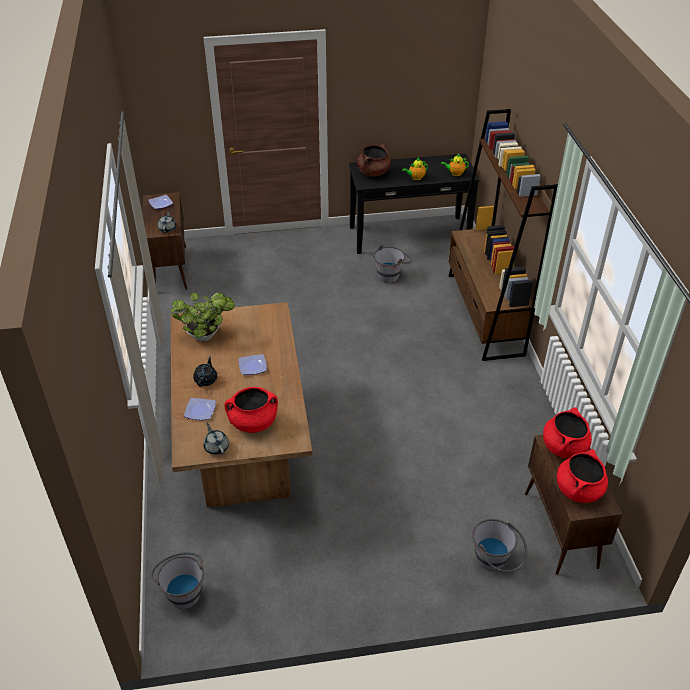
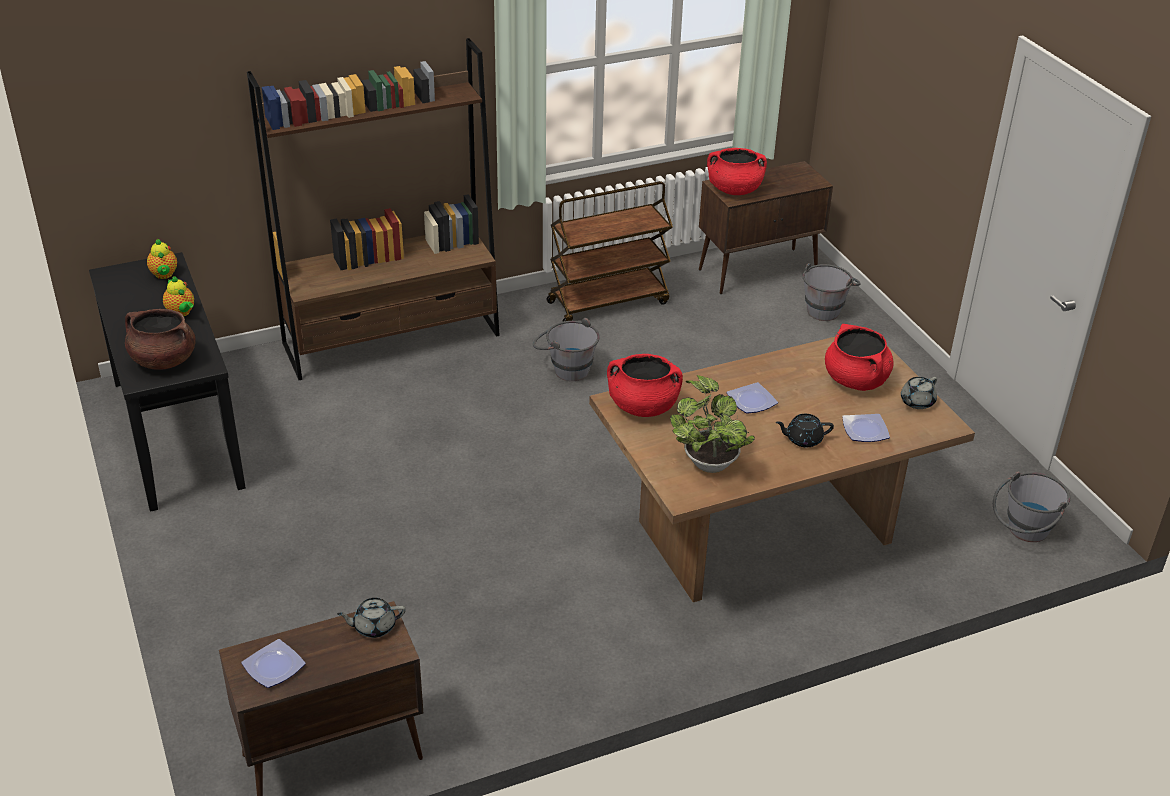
camera: 105 degrees left, 5 degrees down
grey bucket [373,245,412,283] -> grey bucket moved to [533,318,600,381]
red cooking pot [557,449,608,503] -> red cooking pot moved to [607,354,683,417]
none -> brown cart [546,181,673,322]

